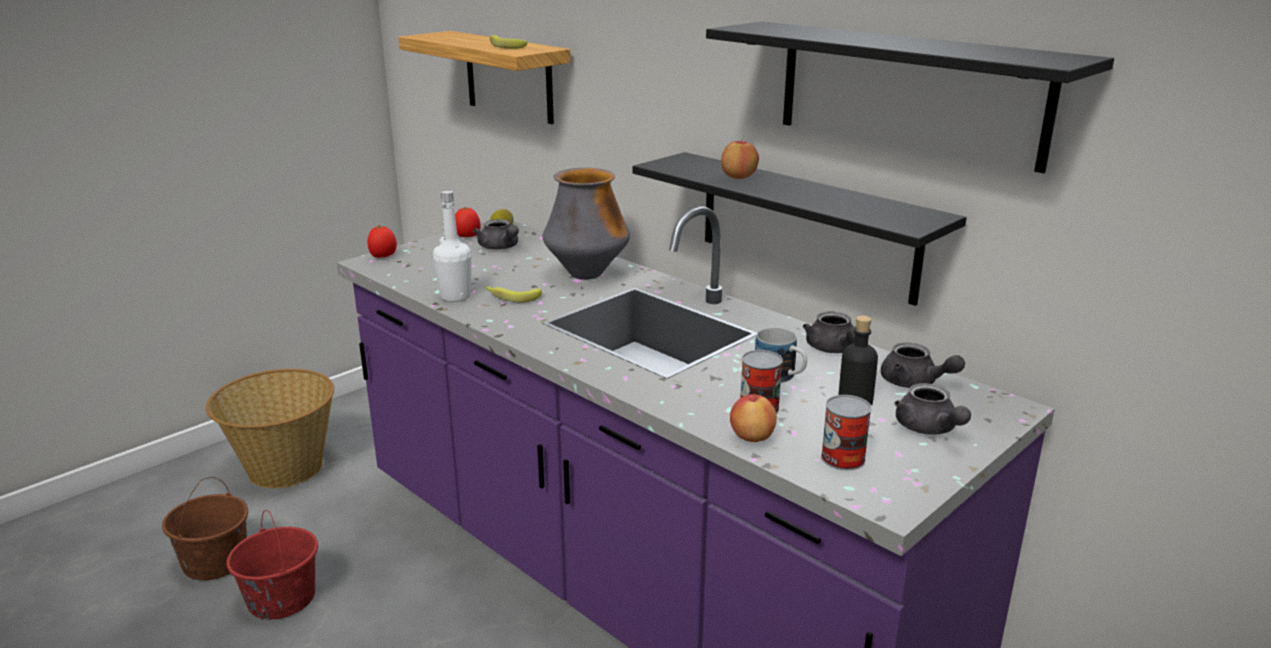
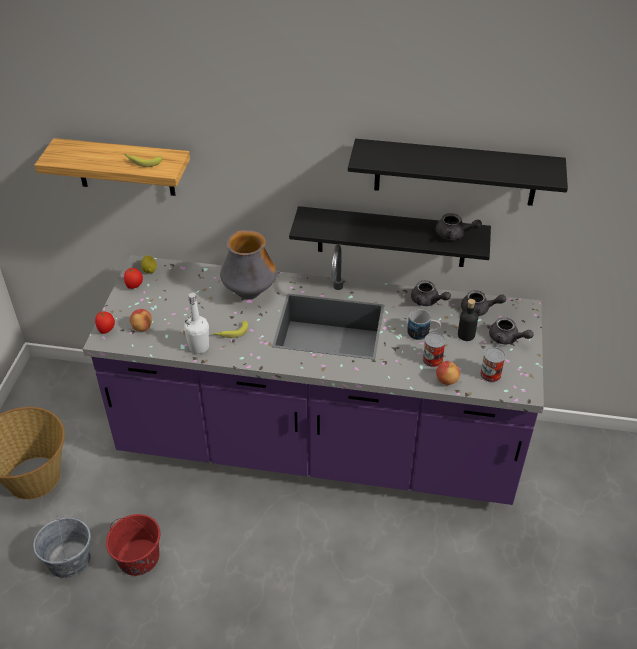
camera: 35 degrees left, 20 degrees up
brown bucket [162,477,248,580] -> grey bucket [33,516,91,578]
grey teapot [473,219,519,250] -> grey teapot moved to [436,213,482,240]
apple [721,139,759,179] -> apple moved to [130,309,152,331]

